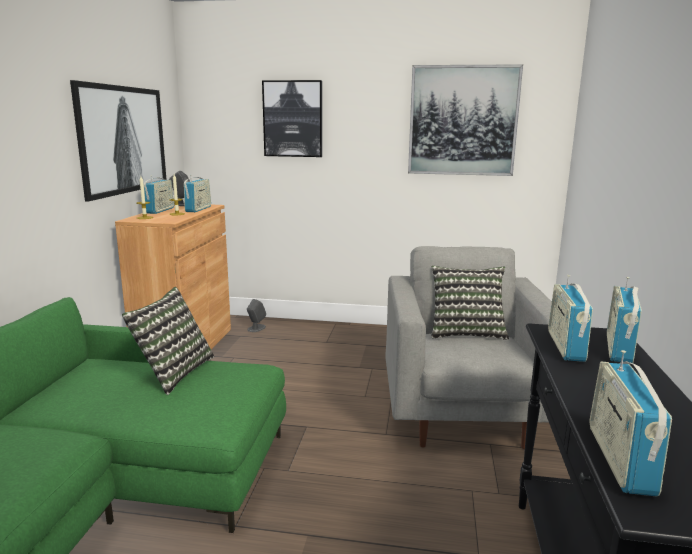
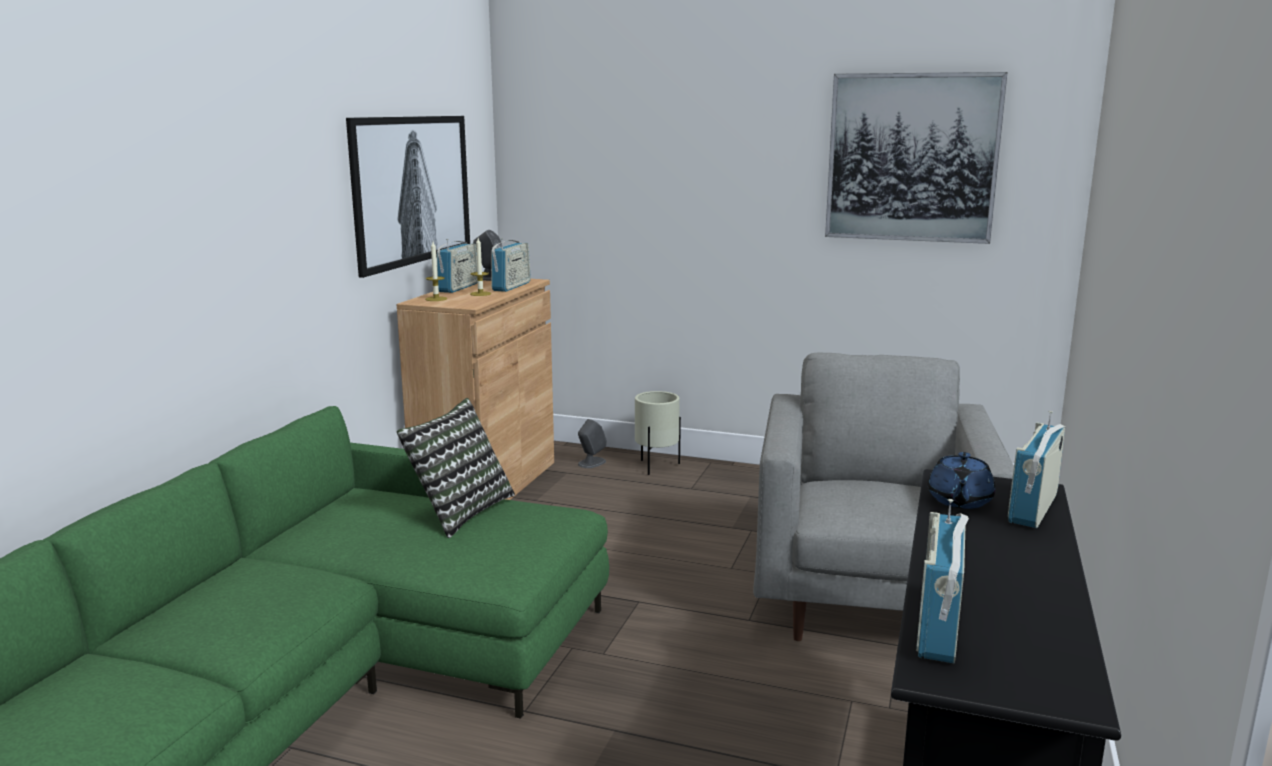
camera: 10 degrees right, 0 degrees up
picture [262,80,322,157] -> none
pillow [431,266,509,340] -> none
radio [548,275,593,362] -> blue teapot [928,452,995,509]
none -> beige planter [635,391,681,475]

